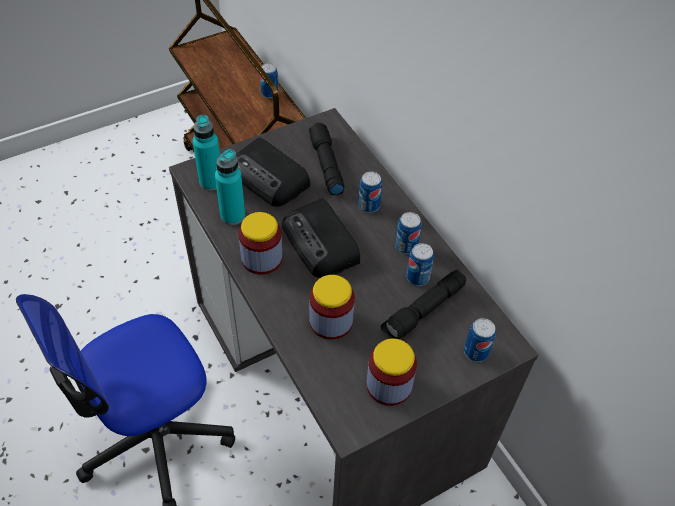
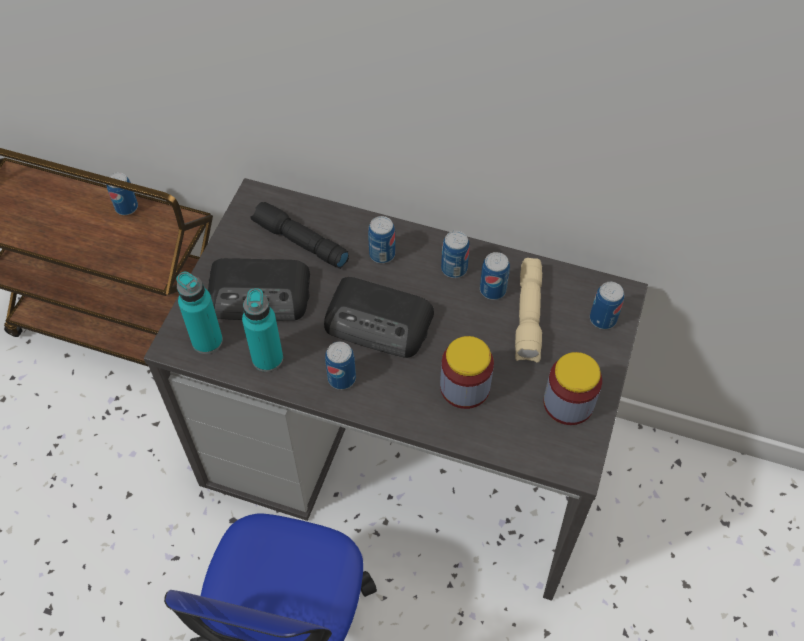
camera: 40 degrees left, 5 degrees up
jar [239,212,282,275] -> can [325,342,356,390]
black flashlight [381,270,466,339] -> beige flashlight [515,258,542,363]

